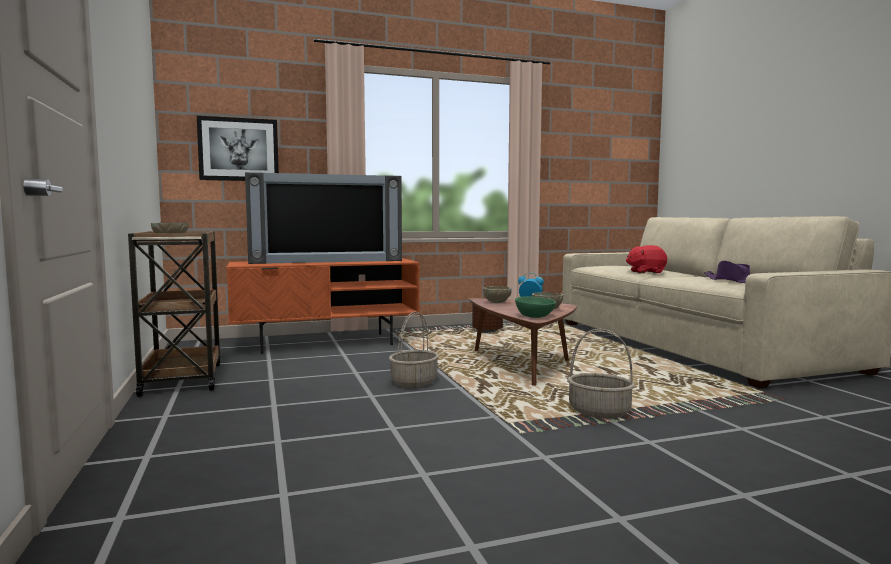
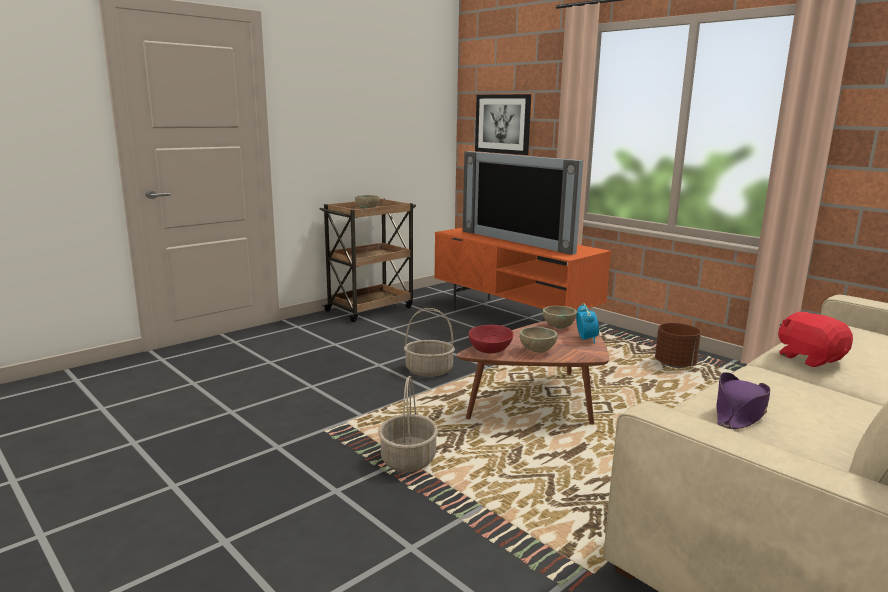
camera: 65 degrees right, 10 degrees up
green bowl [515,296,556,318] -> red bowl [469,325,514,353]

